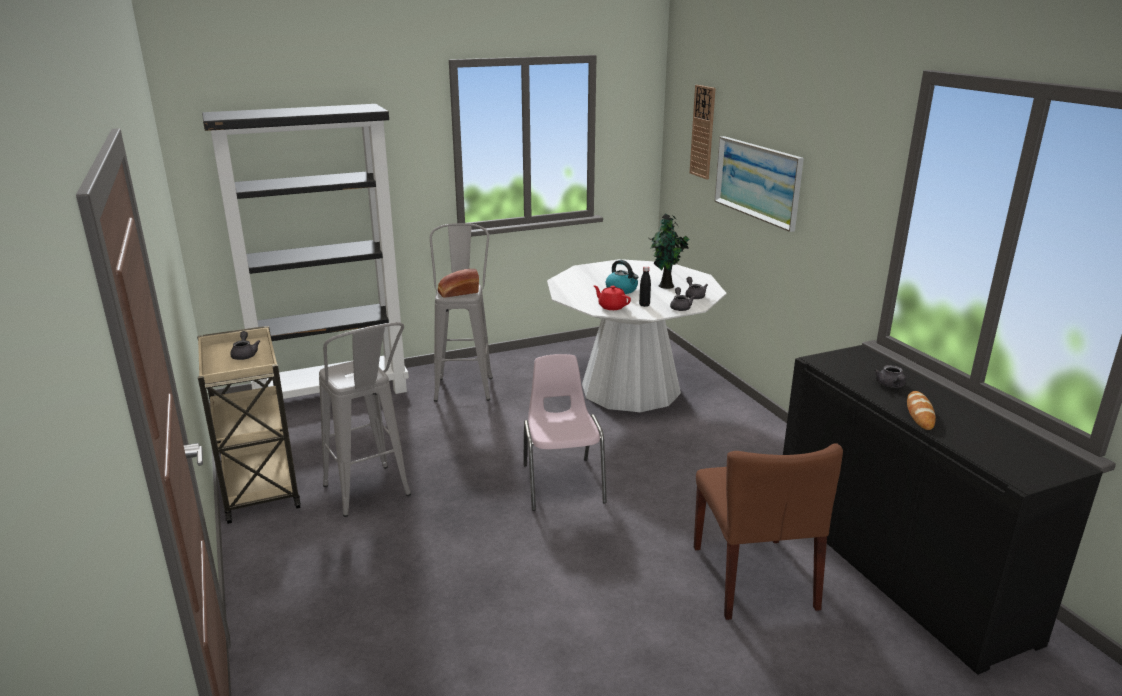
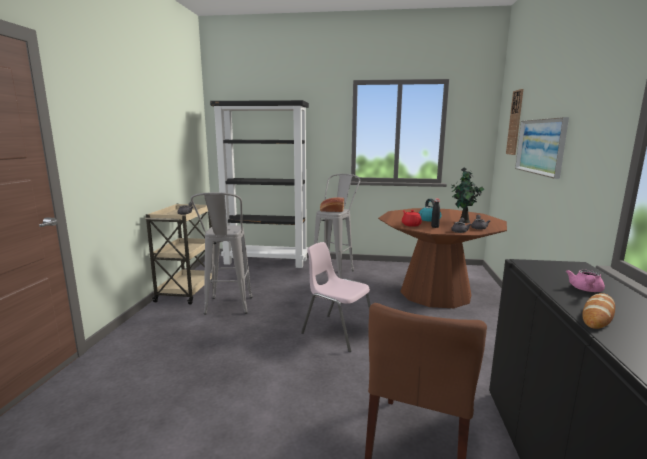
camera: 30 degrees right, 10 degrees down
pink chair [523,354,607,511] -> pink chair turned 75 degrees counterclockwise [301,242,371,352]
white dining table [547,259,727,412] -> brown dining table [378,208,507,308]
grey teapot [874,365,906,388] -> pink teapot [566,270,605,292]

